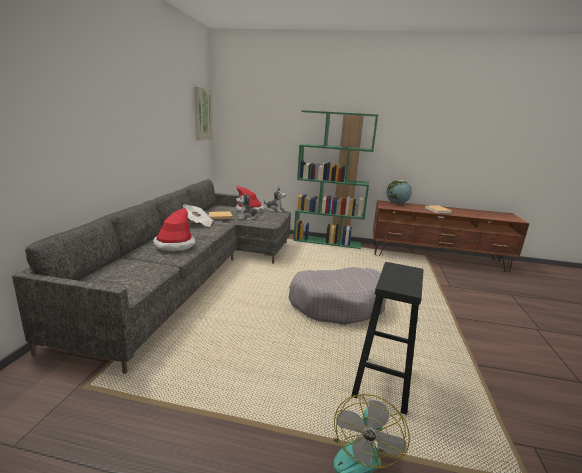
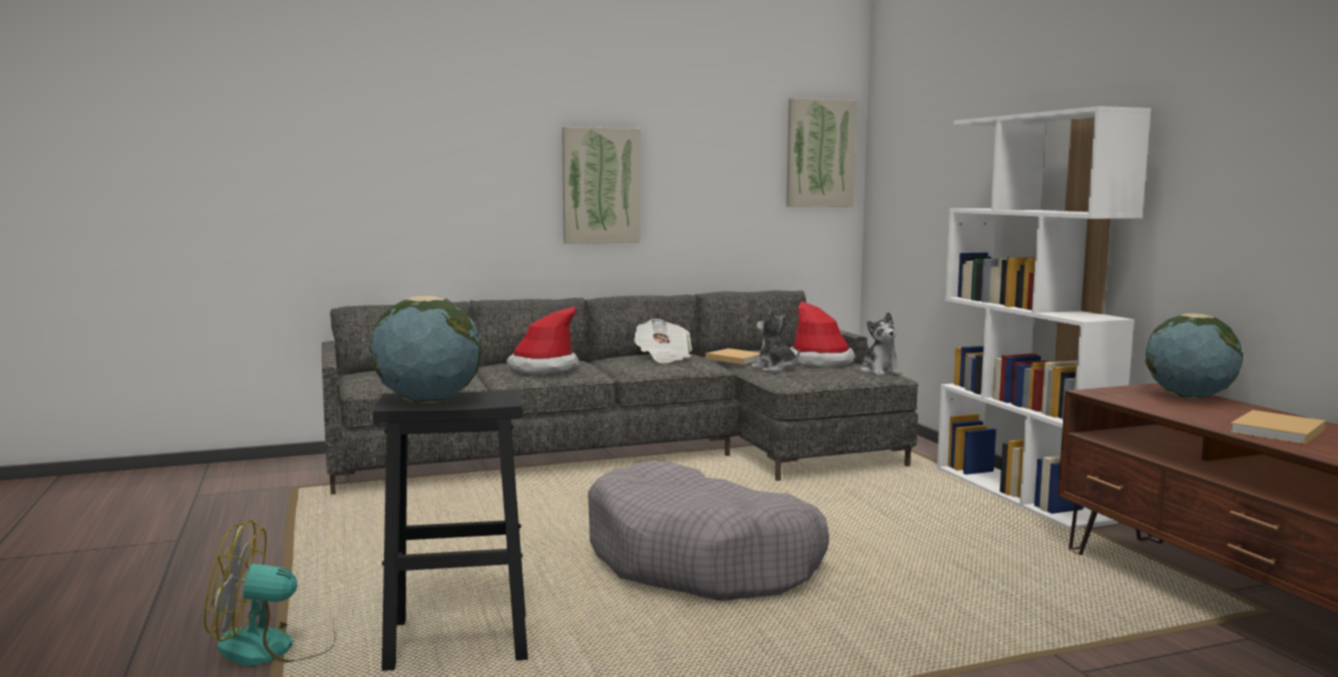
camera: 60 degrees right, 10 degrees down
green bookcase [293,110,378,249] -> white bookcase [937,106,1151,529]
none -> globe [371,296,482,403]
none -> picture [562,127,640,244]

